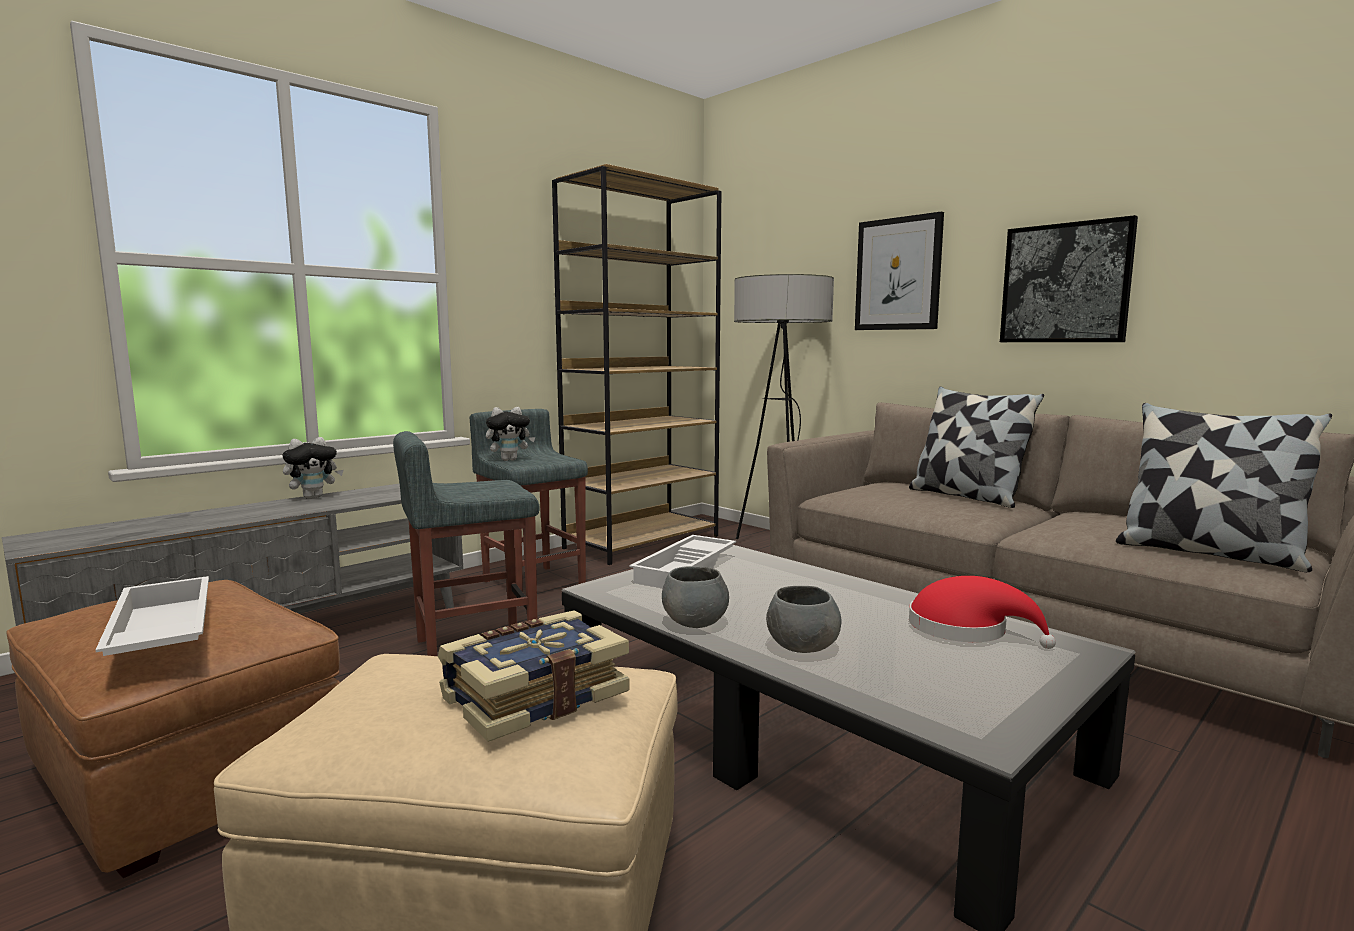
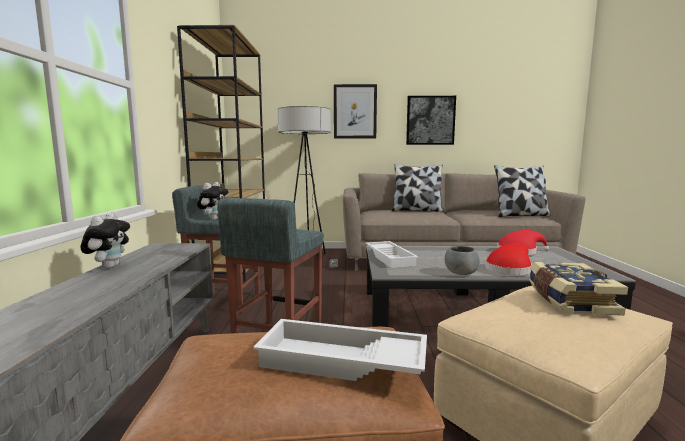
camera: 45 degrees left, 0 degrees up
grey bowl [766,586,841,653] -> red hat [485,243,532,275]

